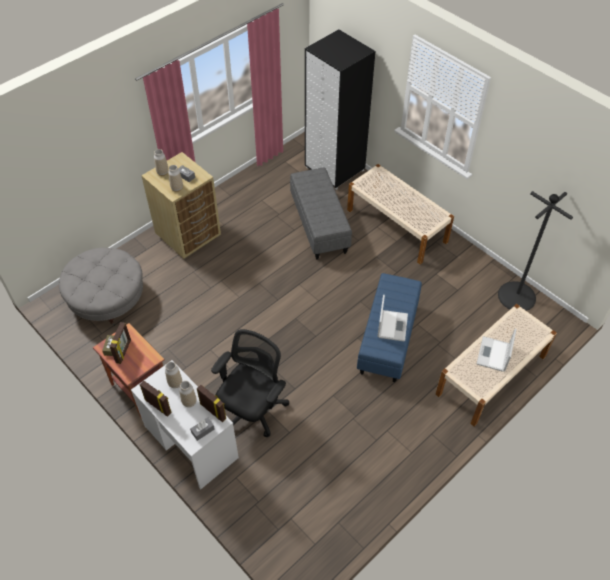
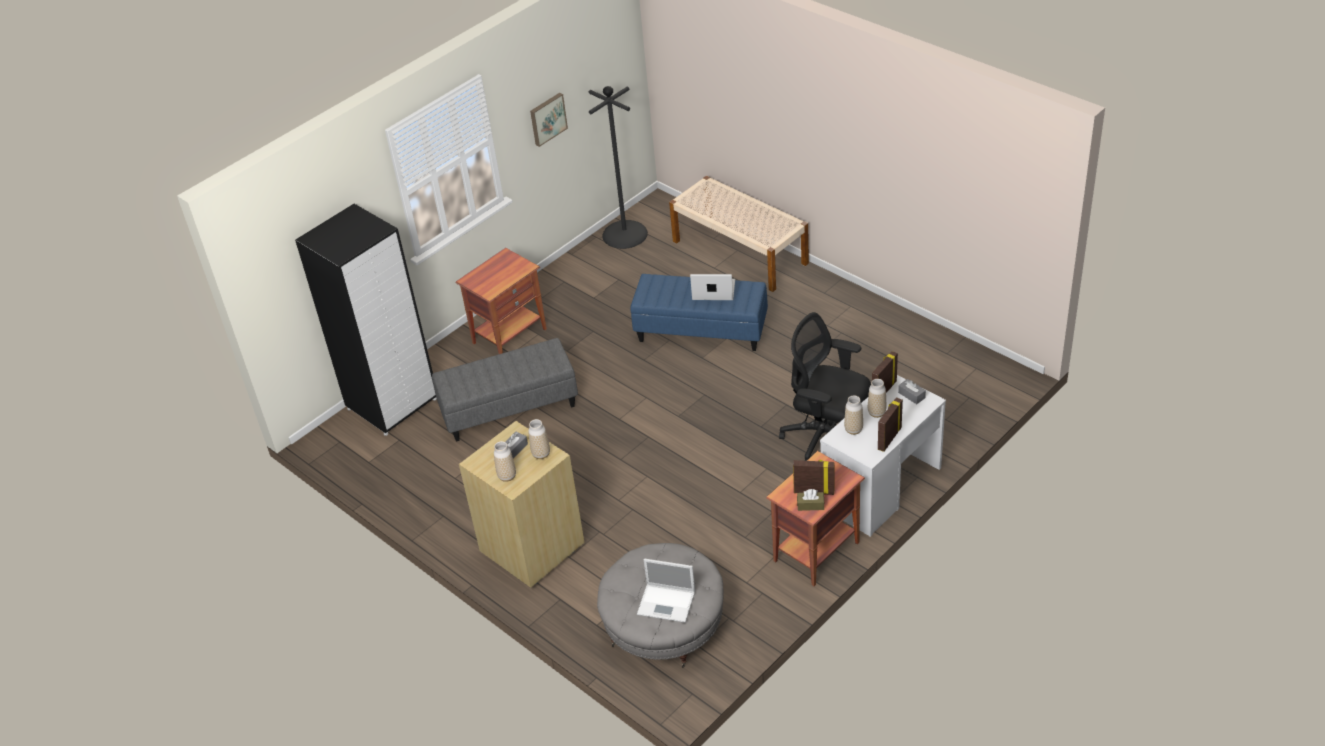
camera: 90 degrees left, 10 degrees down
beige bench [347,164,454,265] -> nightstand [456,248,547,354]
laptop [477,328,517,372] -> laptop moved to [637,558,695,623]
none -> picture [530,93,568,147]

